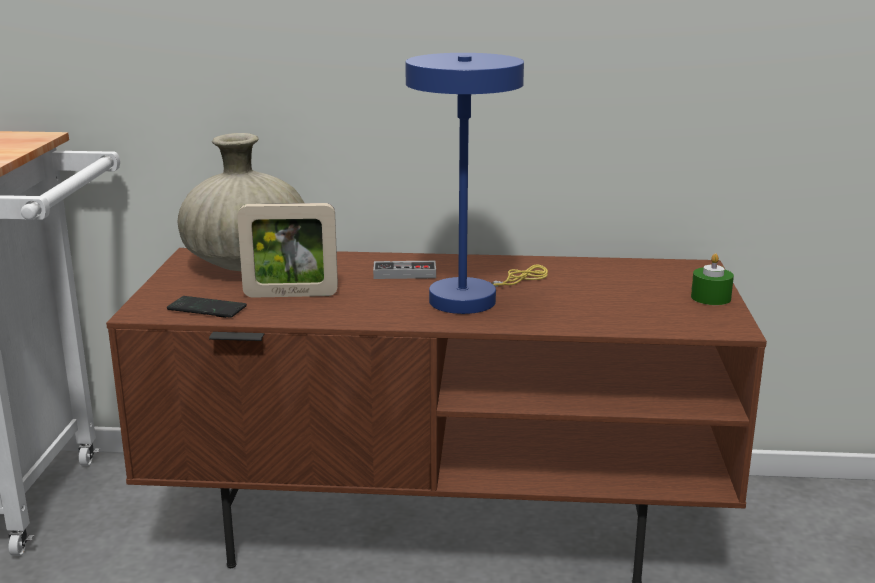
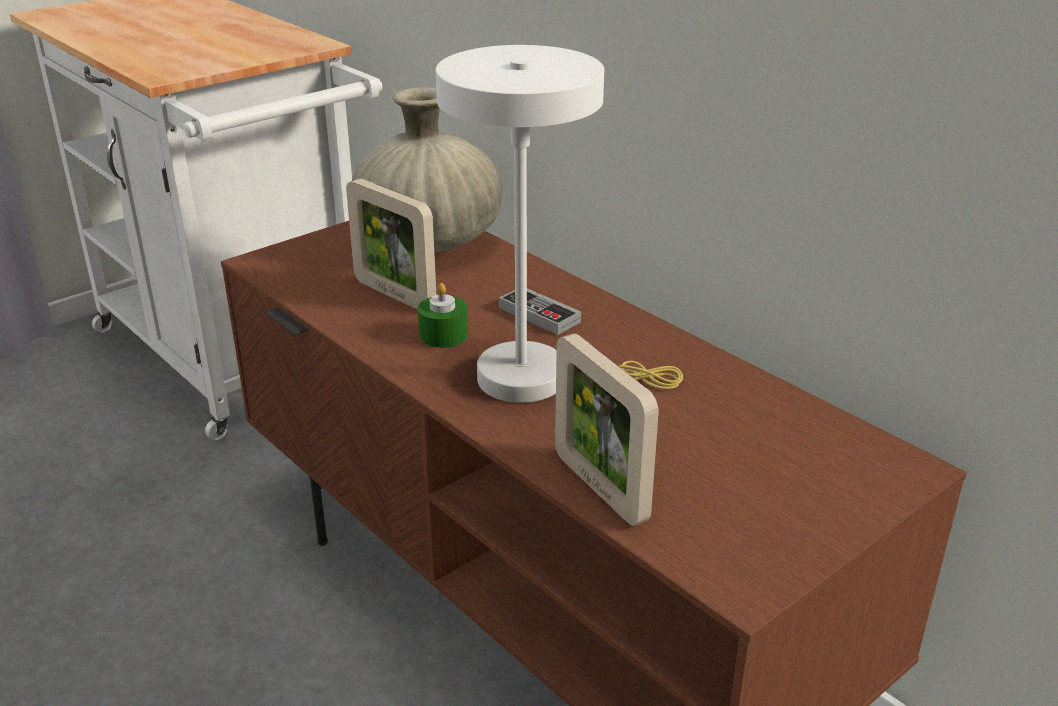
camera: 45 degrees right, 10 degrees up
phone [167,296,247,318] -> none
blue table lamp [405,53,548,314] -> white table lamp [435,45,683,403]
green candle [691,253,734,305] -> green candle moved to [418,283,468,348]
none -> picture frame [555,333,659,526]

